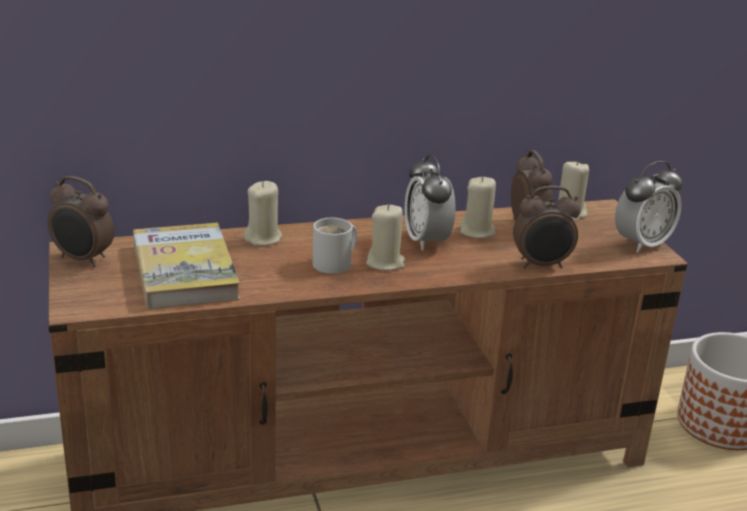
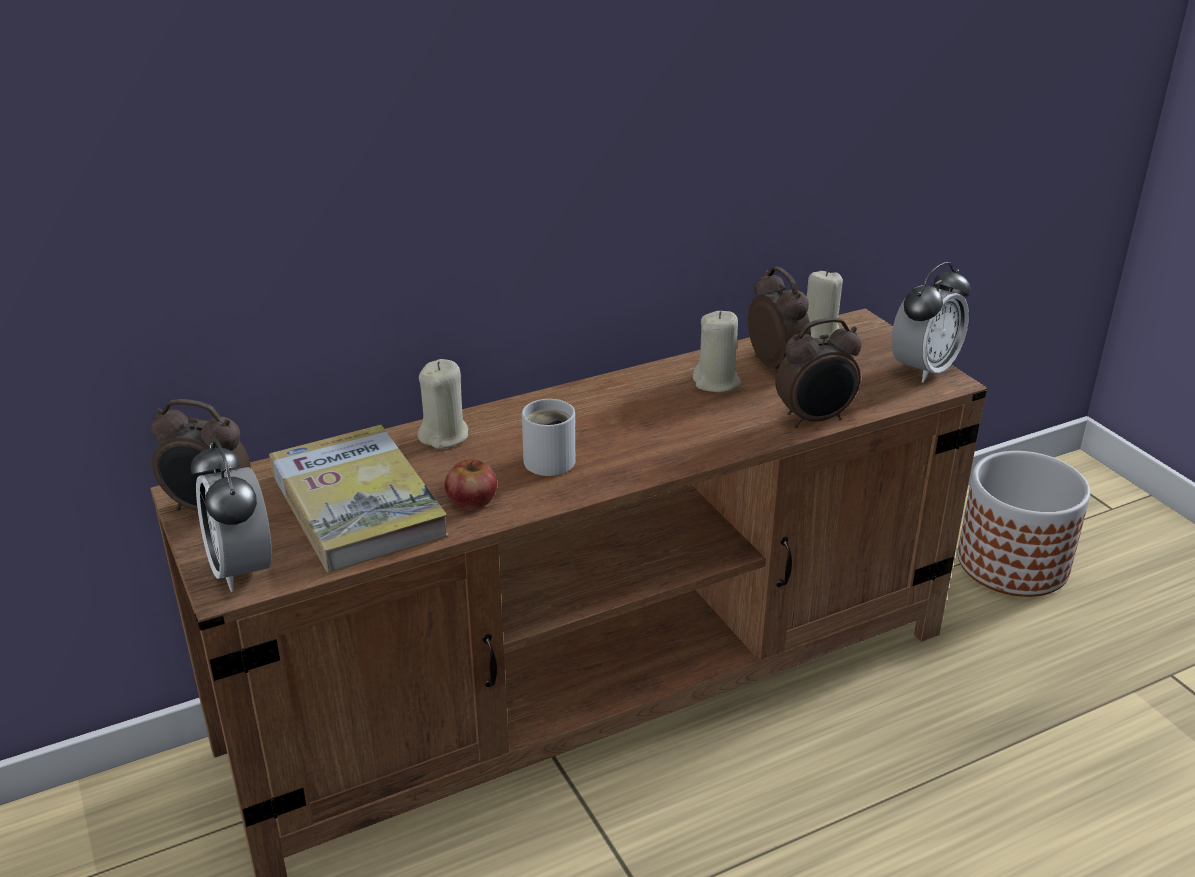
camera: 10 degrees left, 5 degrees up
beige candle [366,204,405,271] -> none
alarm clock [405,154,456,251] -> alarm clock moved to [191,439,272,592]
none -> apple [445,460,497,510]

